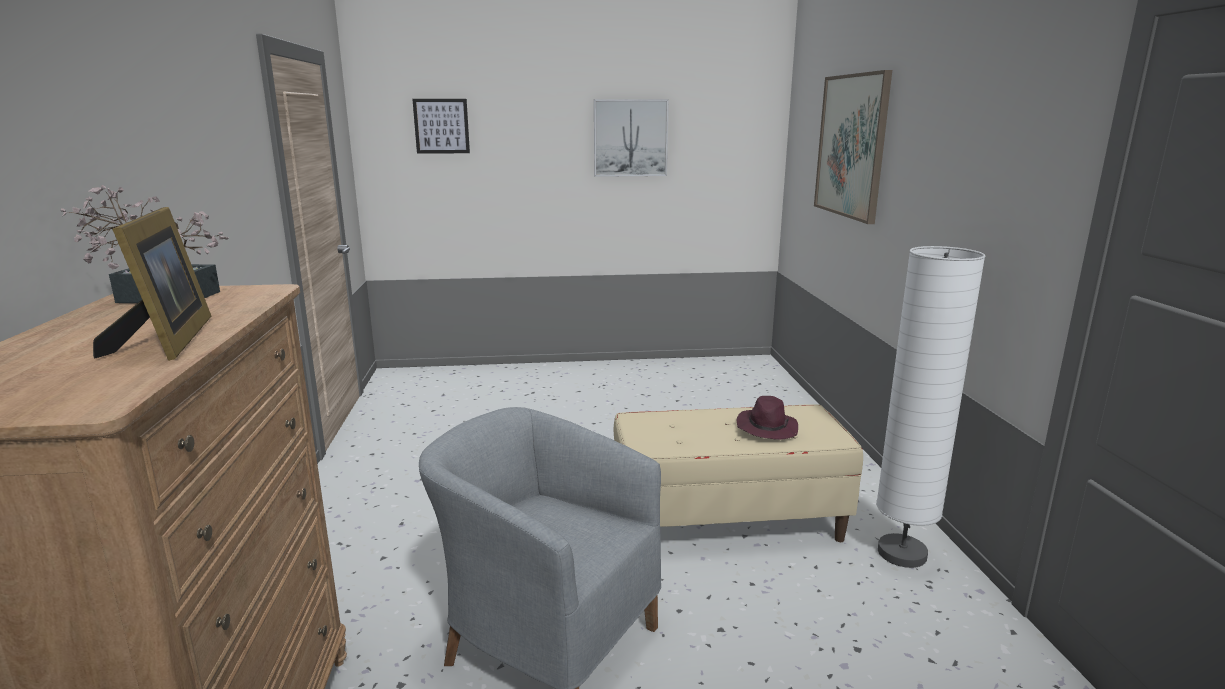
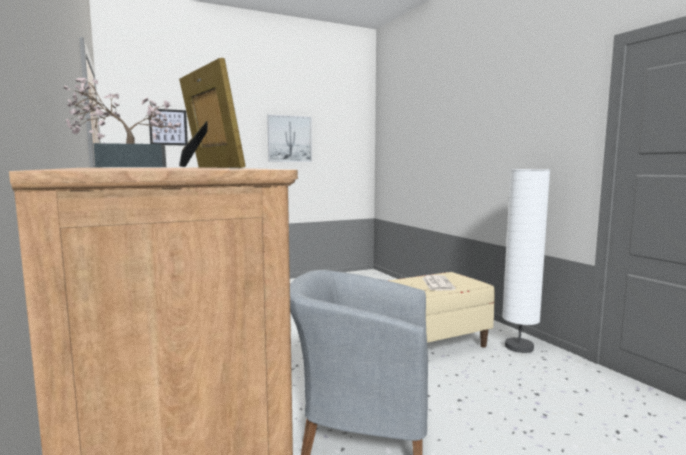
camera: 20 degrees left, 10 degrees down
purple hat [737,396,798,440] -> newspaper [422,275,456,290]
picture [814,70,892,224] -> none

